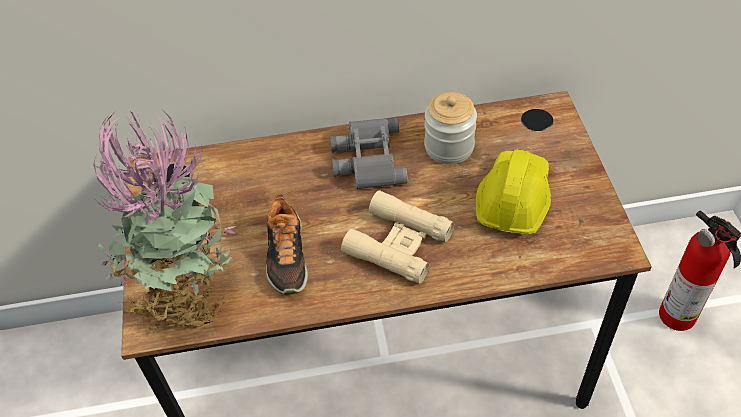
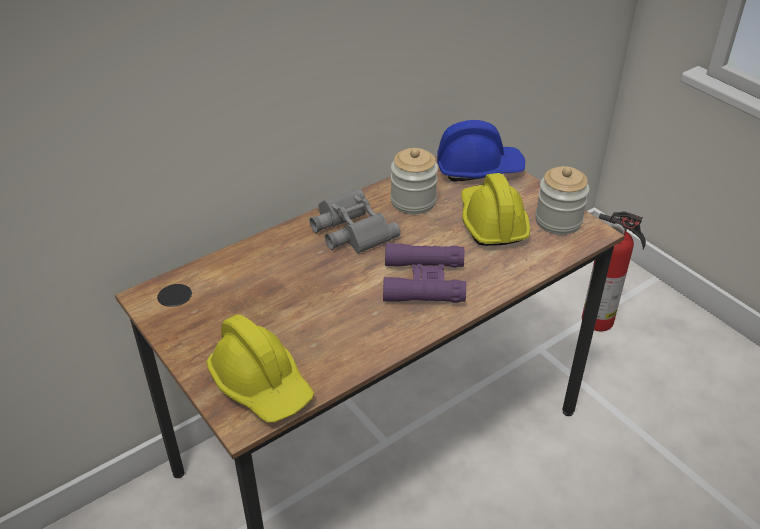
camera: 30 degrees left, 10 degrees down
potted plant [93,111,236,334] -> yellow hard hat [206,314,314,422]
shoe [266,194,308,295] -> none
beige binoculars [341,190,454,283] -> purple binoculars [383,243,466,303]
none -> blue hard hat [437,120,525,182]
none -> jar [535,166,589,235]

